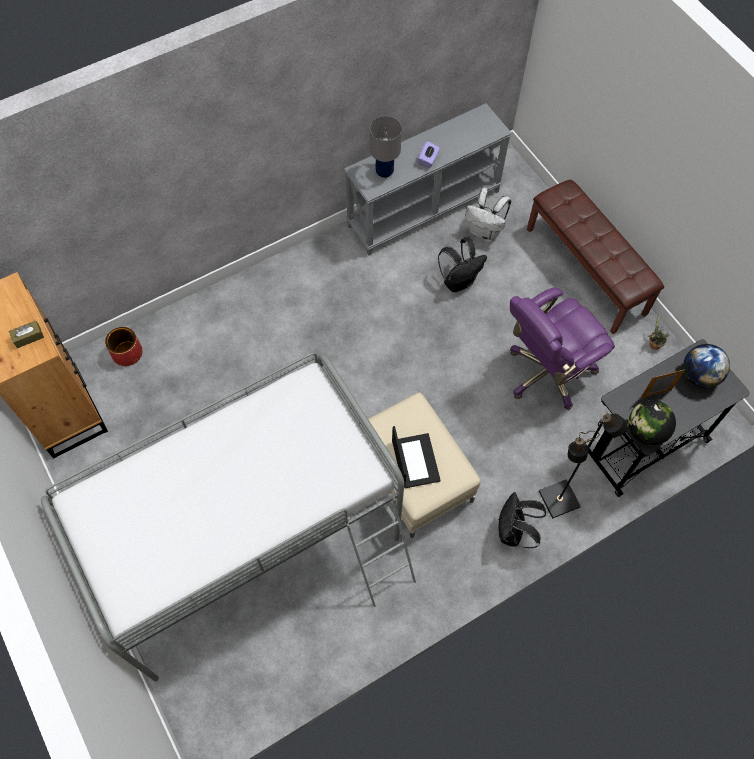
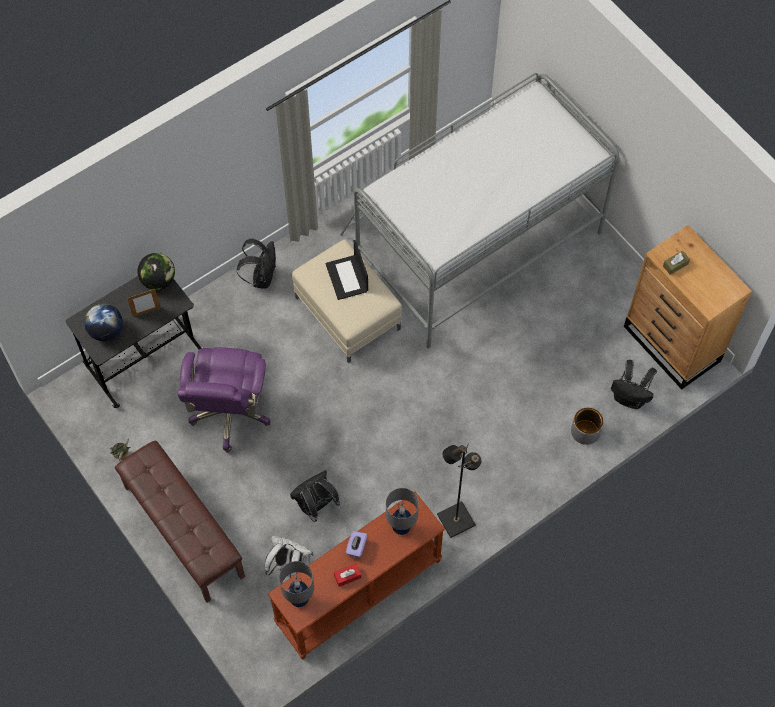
camera: 175 degrees right, 0 degrees up
red planter [105,327,142,366] -> black backpack [611,360,657,409]
grey console table [344,103,512,256] -> brown console table [268,491,445,660]
purple office chair [510,287,615,410] -> purple office chair turned 135 degrees clockwise [177,347,271,453]
black floor lamp [539,413,627,518] -> black floor lamp moved to [437,444,482,538]
none -> grey table lamp [279,561,314,607]
none -> red tissue box [334,563,361,587]
none -> grey planter [571,408,604,445]

